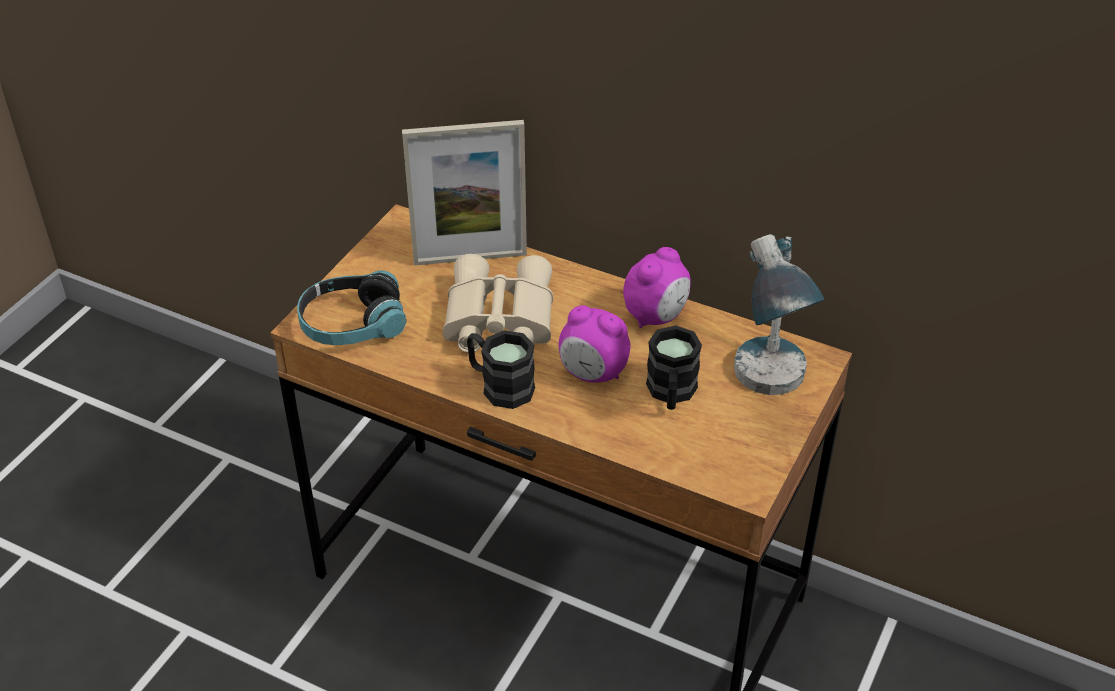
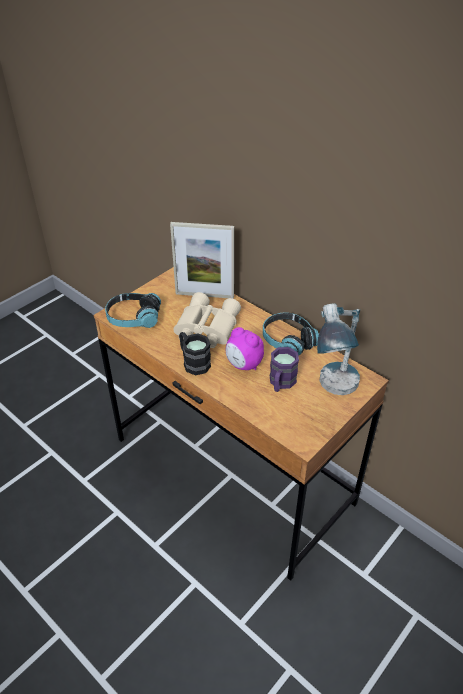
camera: 15 degrees right, 0 degrees up
alarm clock [623,247,691,328] -> headphones [263,312,319,356]
black mug [646,326,702,410] -> purple mug [270,347,299,392]

